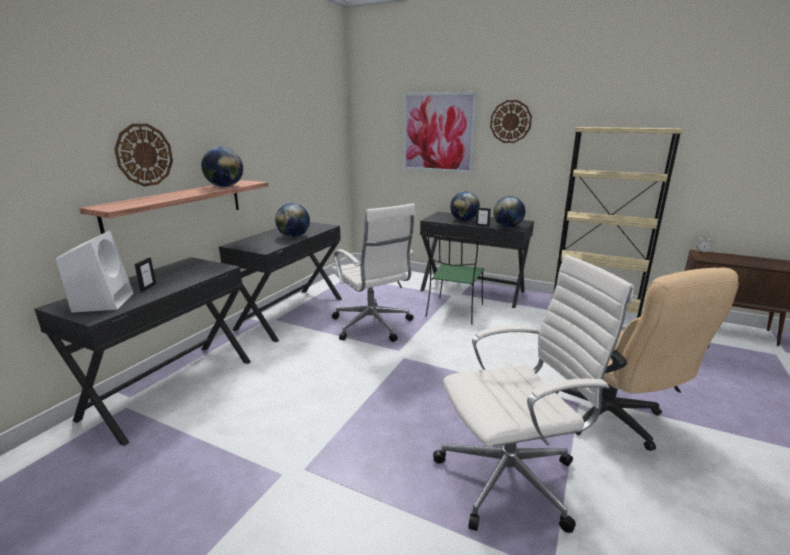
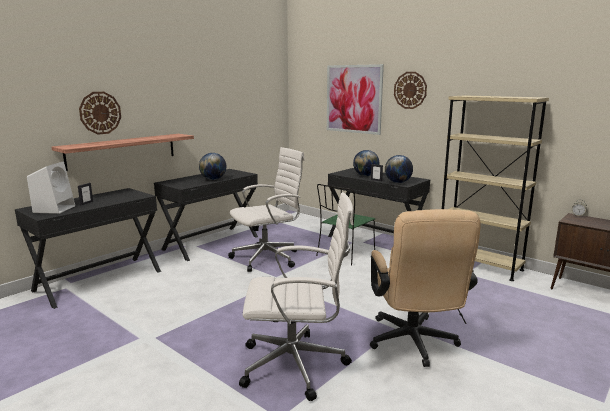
camera: 15 degrees right, 5 degrees down
globe [201,147,243,187] -> none
white office chair [331,203,416,342] -> white office chair turned 105 degrees counterclockwise [228,147,305,272]

